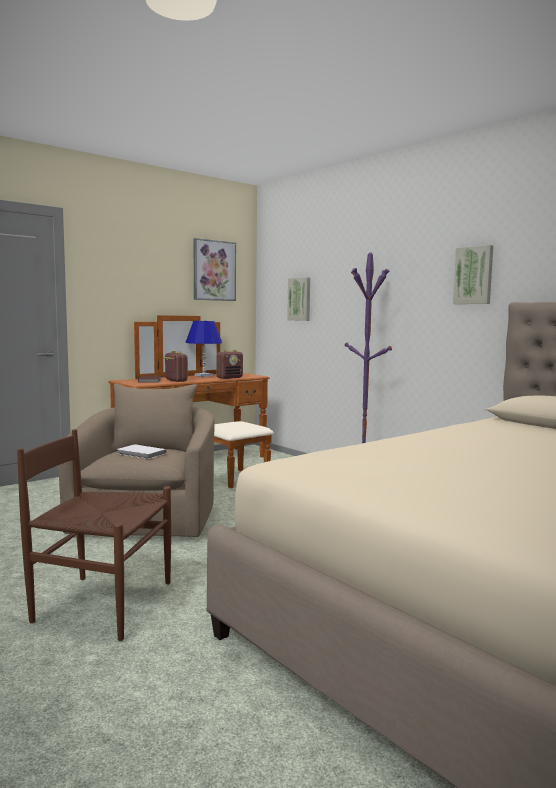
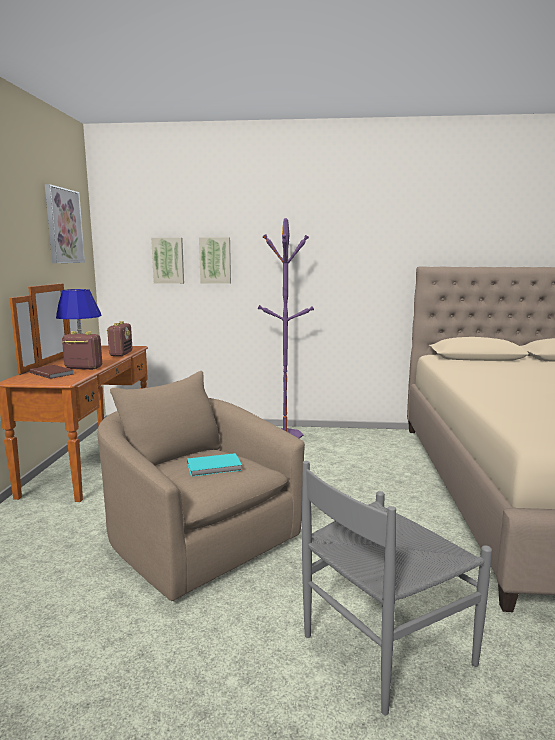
camera: 45 degrees left, 5 degrees up
brown chair [17,429,171,641] -> grey chair [302,461,492,715]
white book [117,444,166,459] -> turquoise book [187,453,242,477]
picture [453,245,493,304] -> picture moved to [199,237,231,284]

